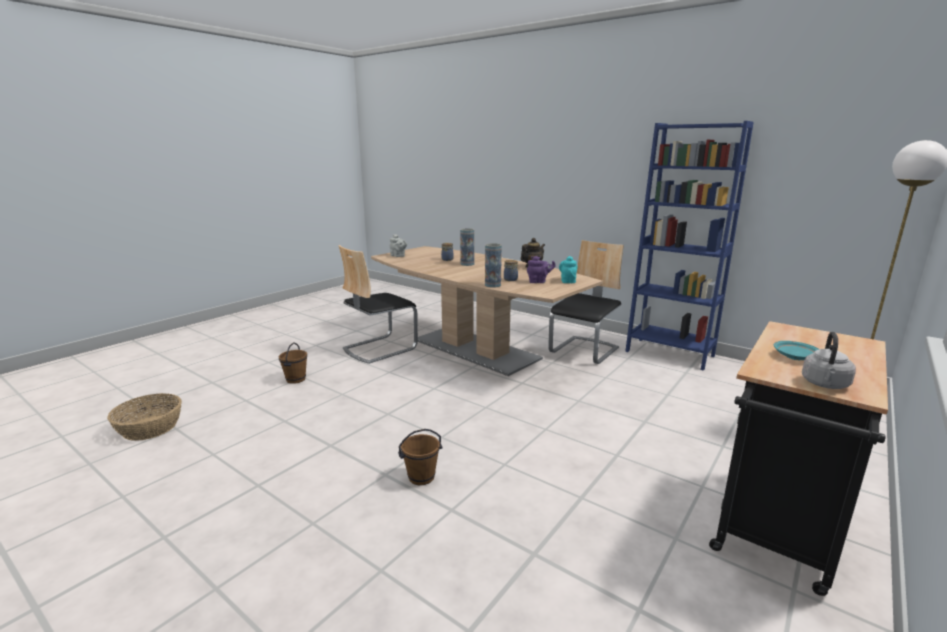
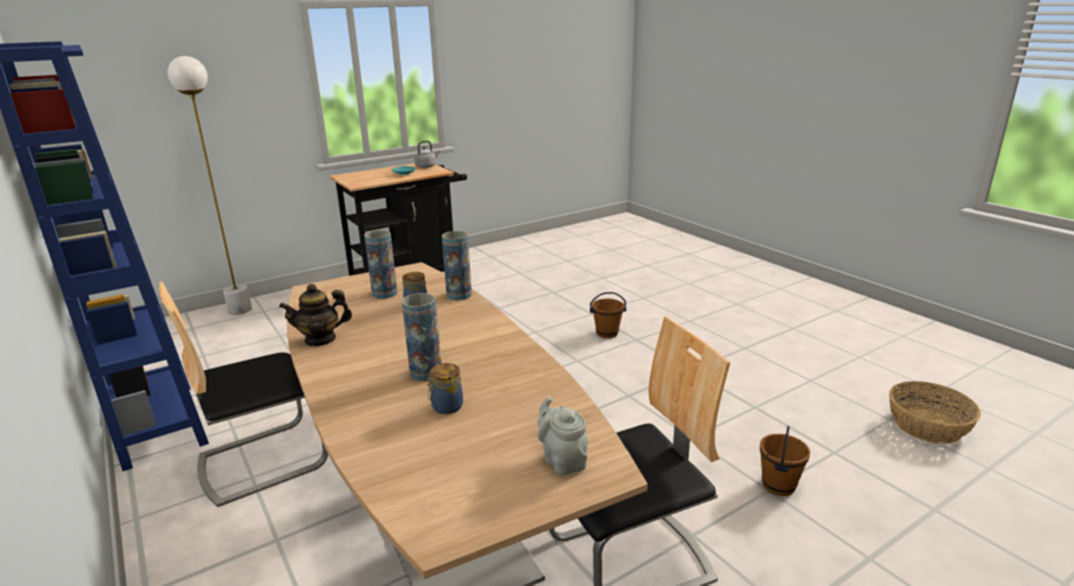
camera: 160 degrees left, 5 degrees up
purple teapot [527,256,556,283] -> vase [364,230,397,299]
turquoise teapot [559,256,578,283] -> none

